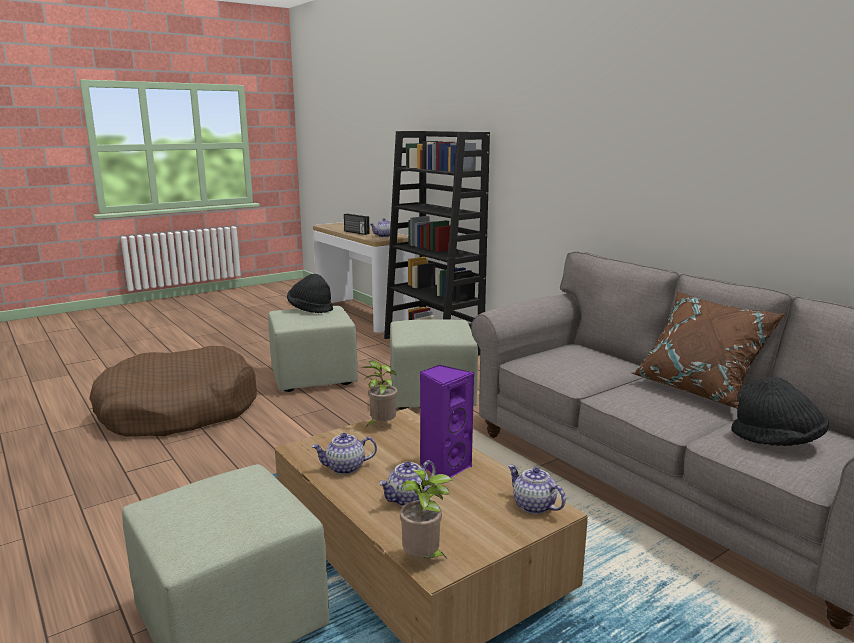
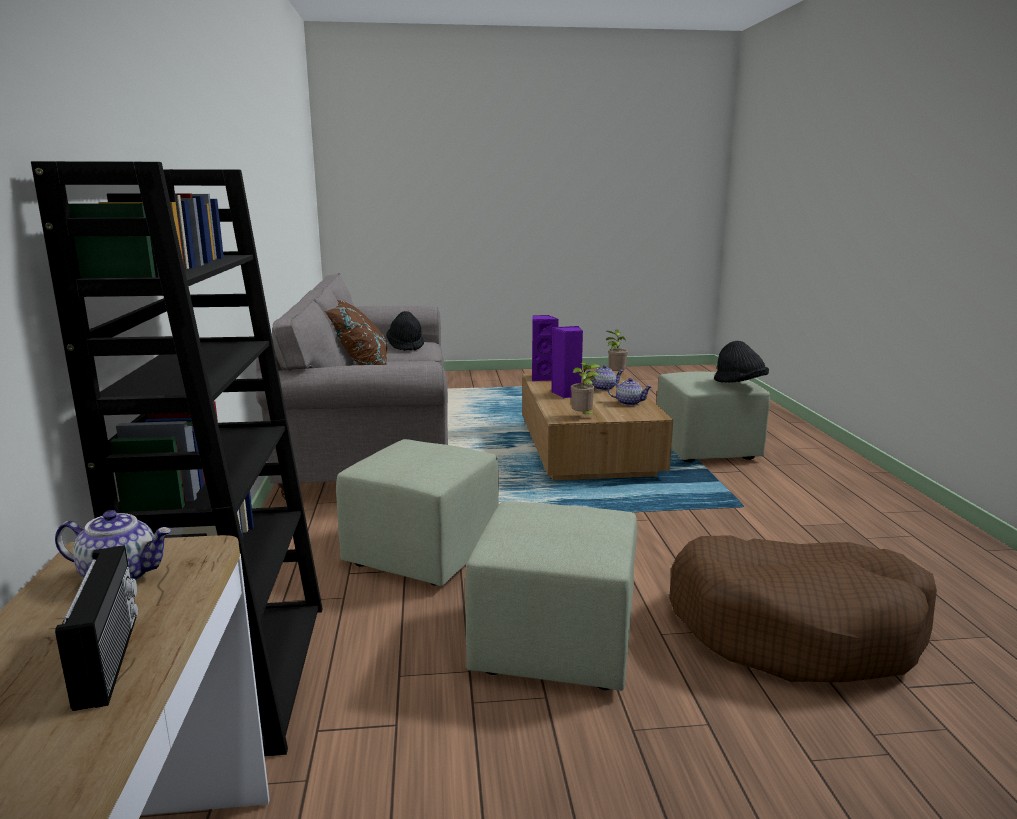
camera: 150 degrees left, 0 degrees up
black hat [287,274,333,313] -> black hat moved to [714,341,769,383]
teapot [508,465,566,514] -> purple speaker [532,315,559,381]

